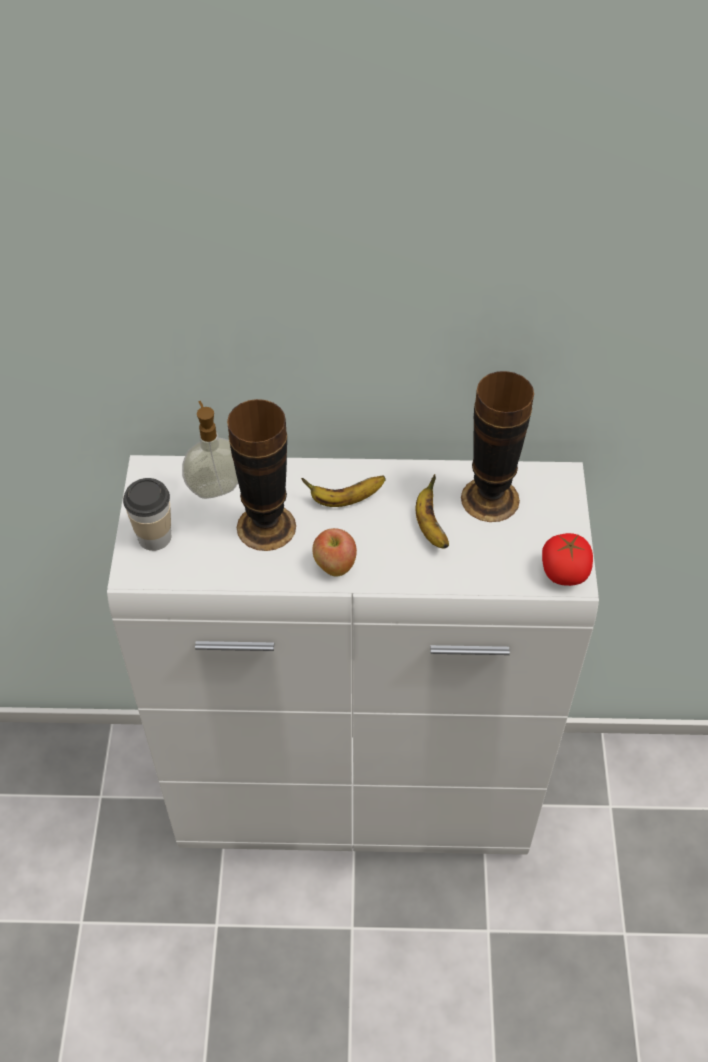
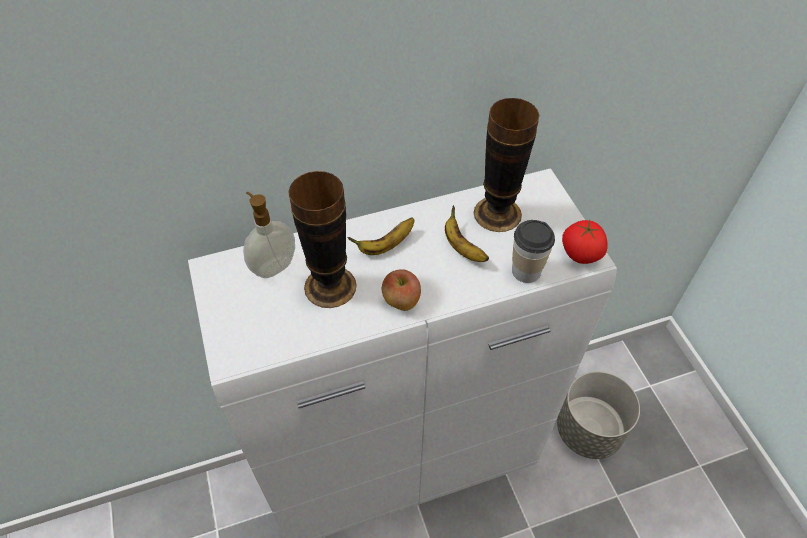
camera: 20 degrees left, 0 degrees up
cup [123,478,171,551] -> cup moved to [512,220,555,283]
none -> grey planter [557,371,640,459]

